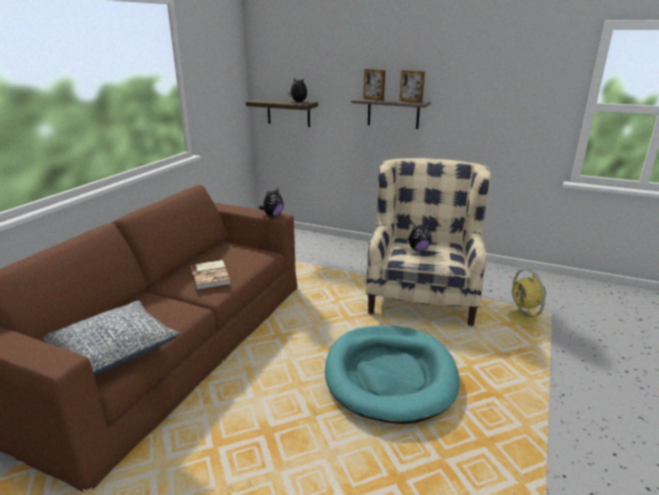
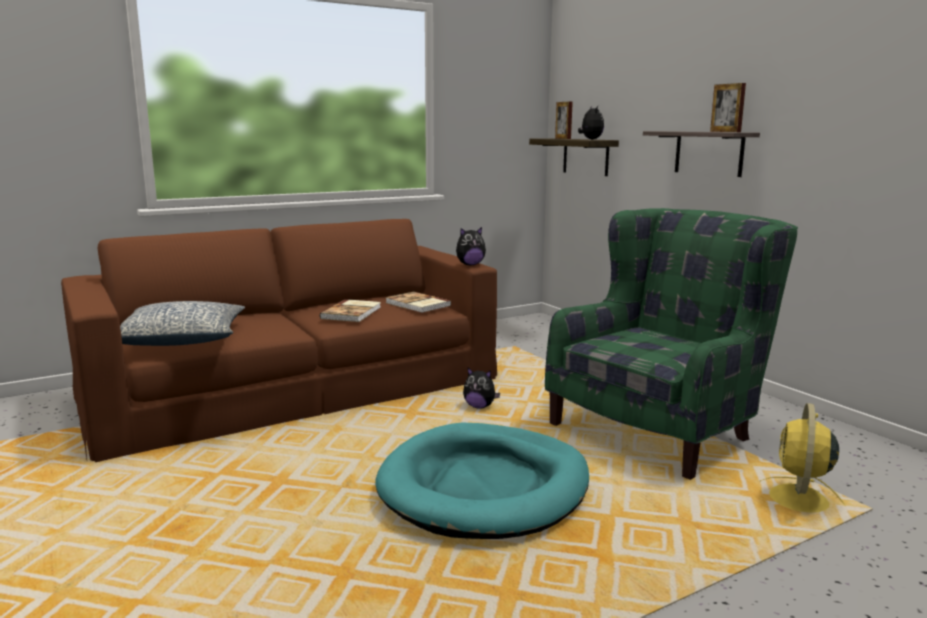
camera: 35 degrees right, 10 degrees down
picture frame [363,69,385,101] -> picture frame moved to [555,101,573,139]
beige armchair [366,158,490,326] -> green armchair [545,208,798,480]
plush toy [408,223,432,251] -> plush toy moved to [463,368,500,409]
none -> book [385,291,451,313]

